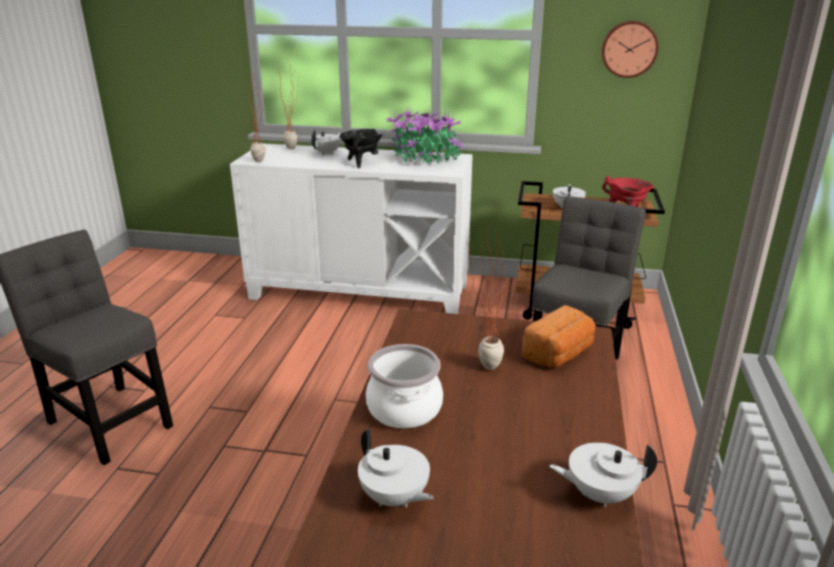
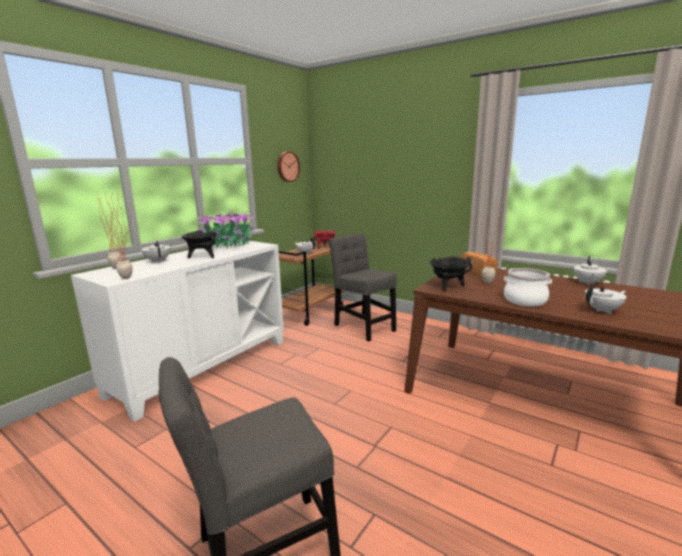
camera: 65 degrees left, 10 degrees down
none -> black cooking pot [430,257,472,291]

